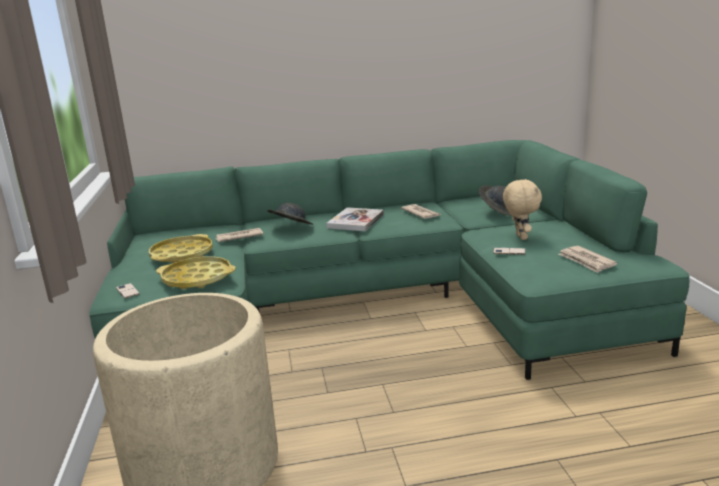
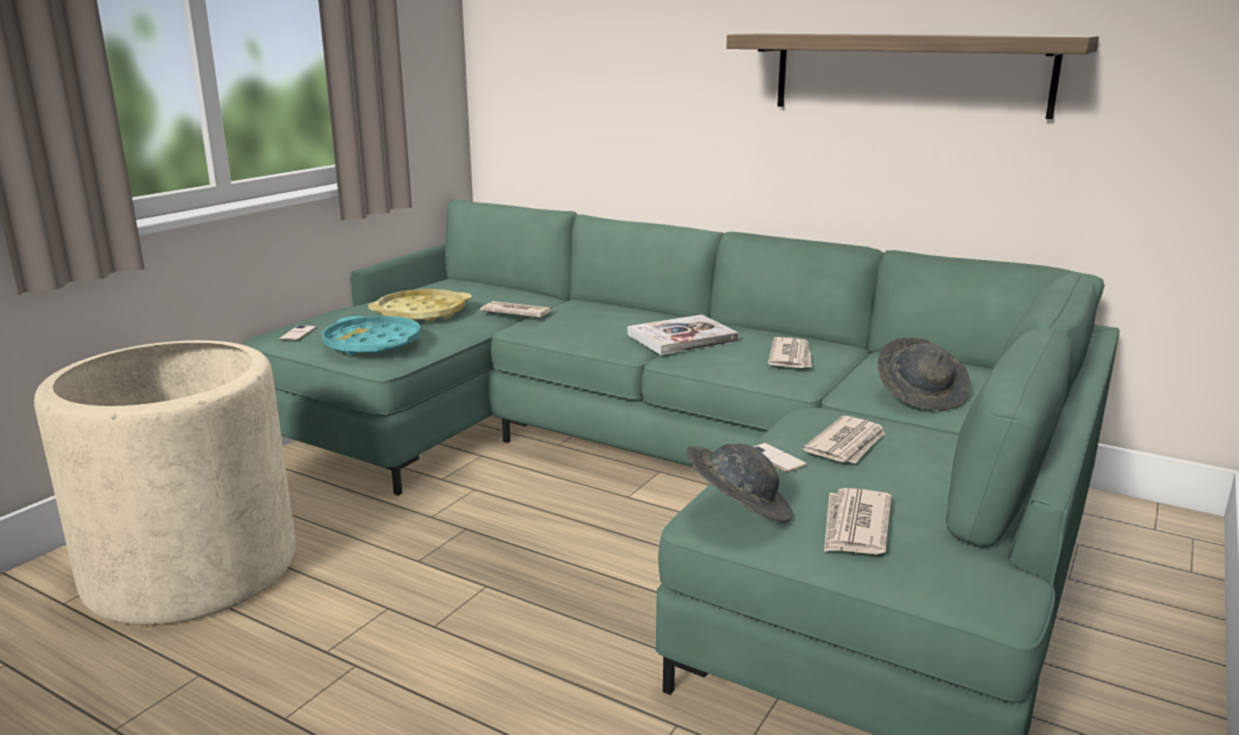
camera: 40 degrees right, 0 degrees up
yellow tray [156,256,236,289] -> turquoise tray [322,316,421,356]
grey hat [267,203,313,225] -> grey hat moved to [687,444,793,522]
beige plush toy [503,179,542,240] -> newspaper [803,416,885,464]
none -> shelf [726,34,1099,119]

